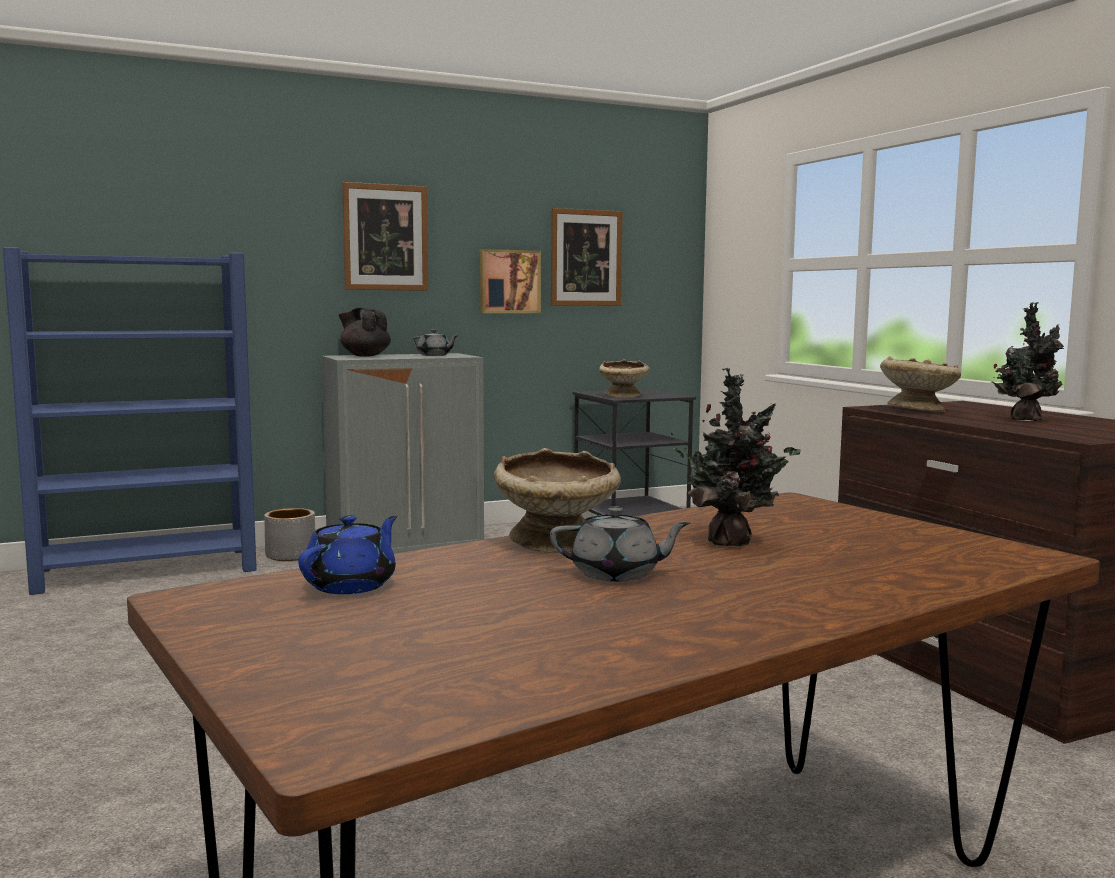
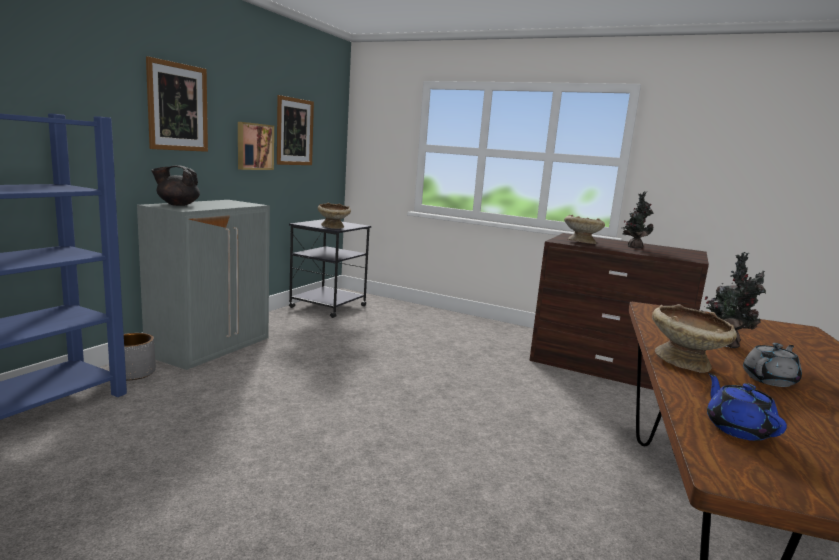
camera: 40 degrees left, 5 degrees up
grey teapot [412,329,457,356] -> none

